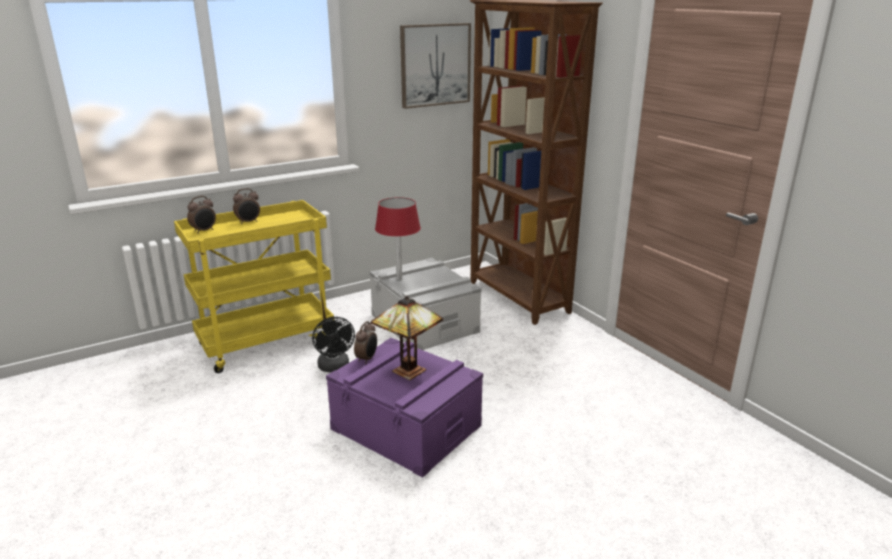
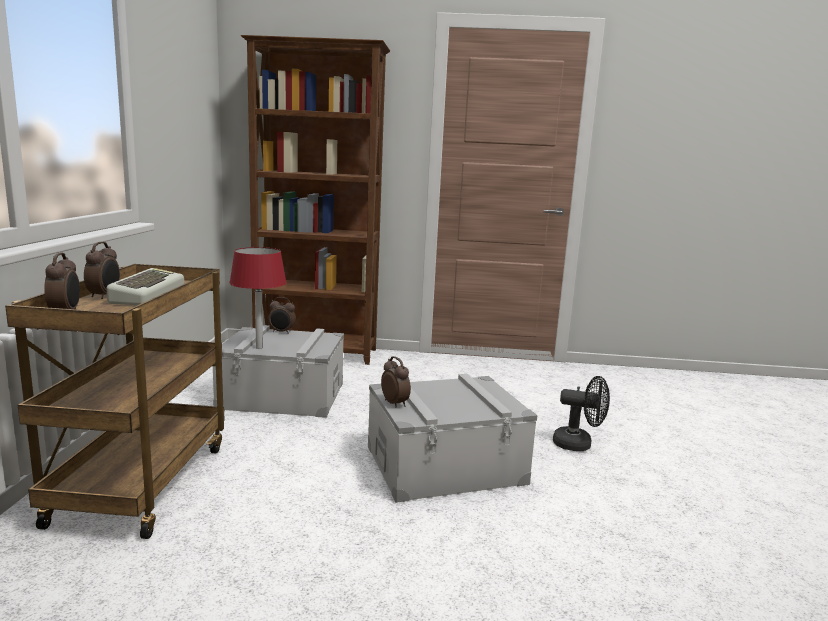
camera: 55 degrees left, 10 degrees down
yellow cart [174,200,334,373] -> brown cart [5,264,225,539]
black fan [312,317,355,373] -> black fan moved to [553,376,610,451]
purple storage box [326,338,483,478] -> grey storage box [368,374,537,503]
table lamp [371,296,443,380] -> none
picture [400,23,471,109] -> none
none -> keyboard [107,268,184,305]
none -> alarm clock [268,297,296,334]

